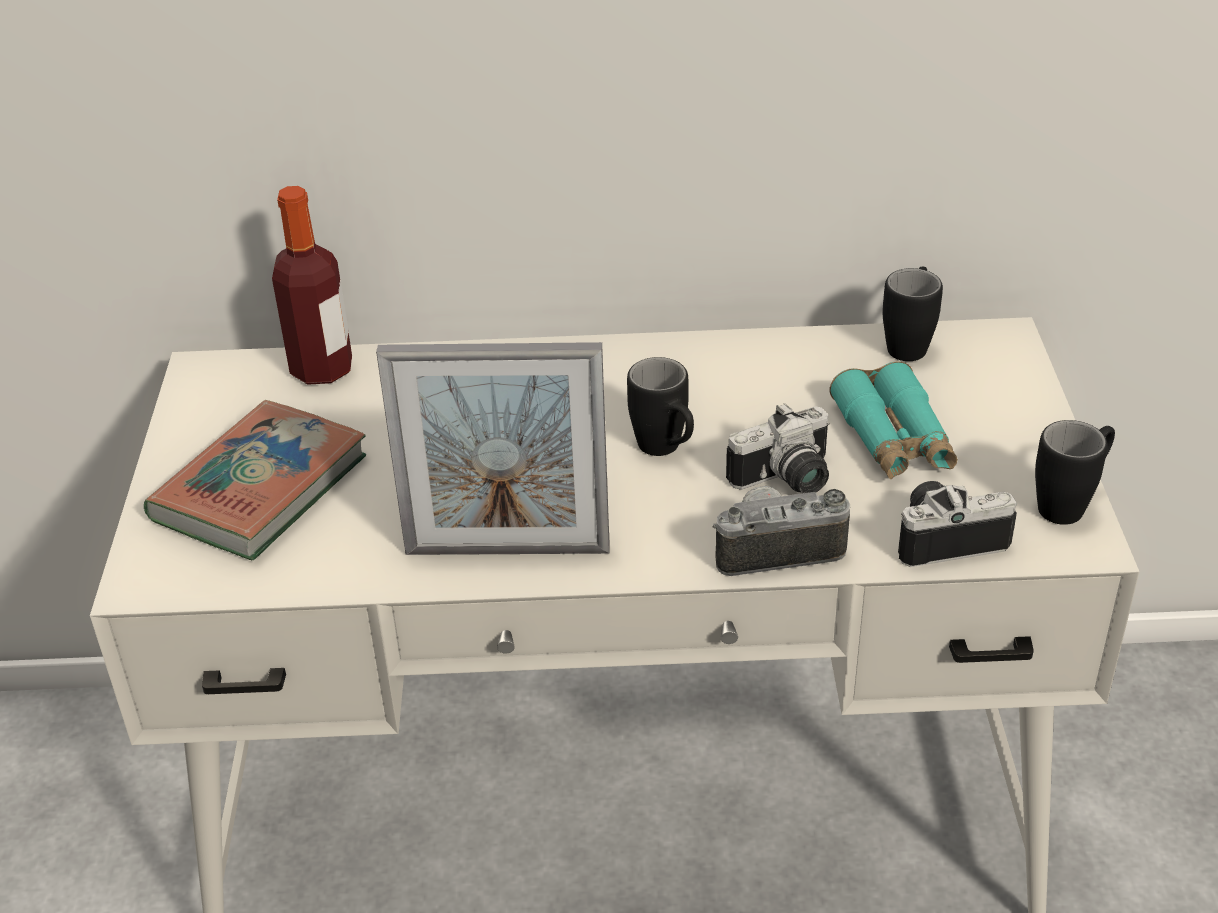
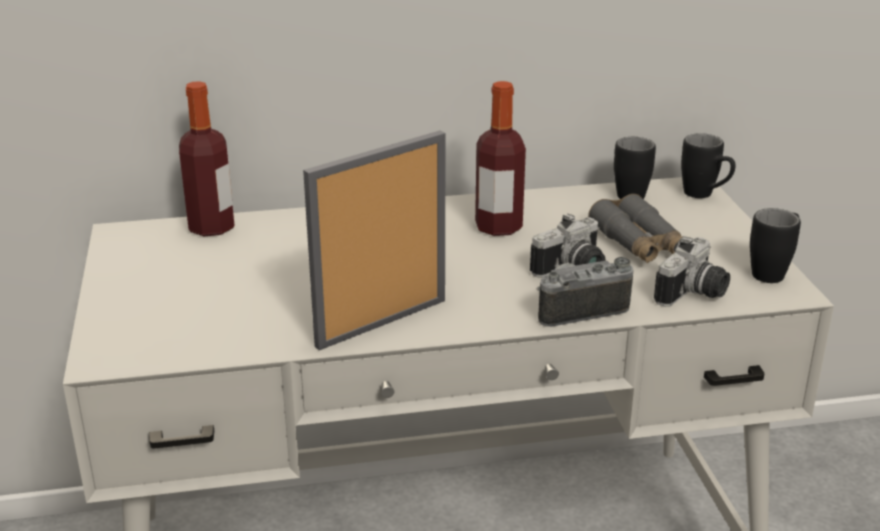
camera: 10 degrees left, 10 degrees down
book [144,400,366,560] -> none
picture frame [376,342,610,555] -> picture frame turned 150 degrees clockwise [303,130,446,350]
black mug [627,357,694,456] -> black mug moved to [681,133,735,198]
turquoise binoculars [829,361,958,479] -> grey binoculars [588,194,683,263]
camera [898,481,1017,567] -> camera turned 150 degrees clockwise [654,236,730,307]
none -> bottle [475,81,526,236]

